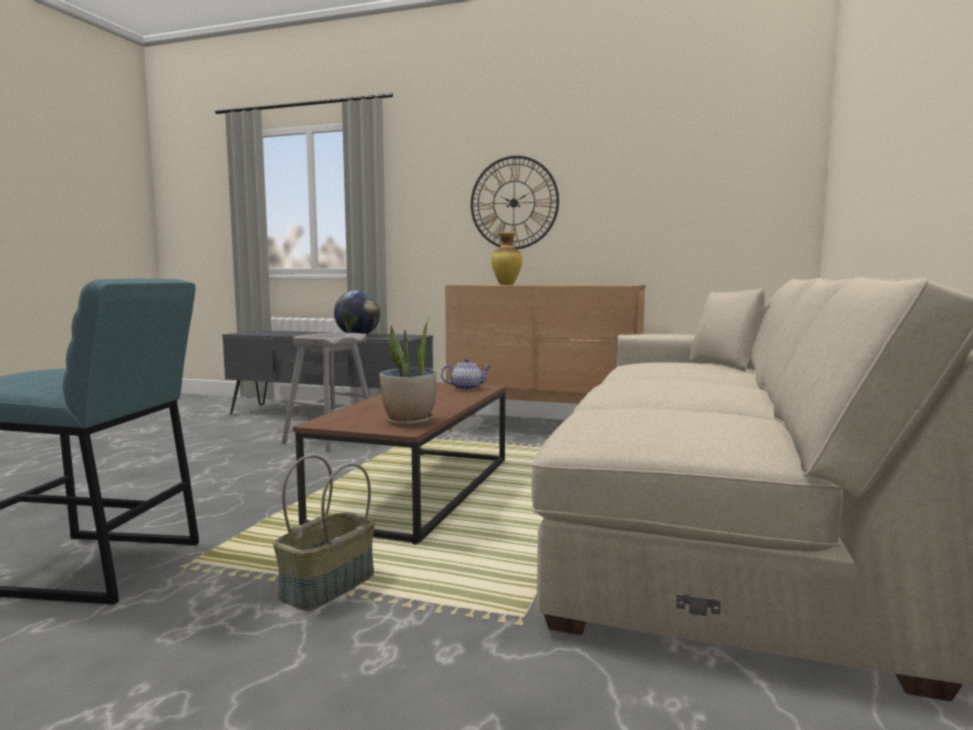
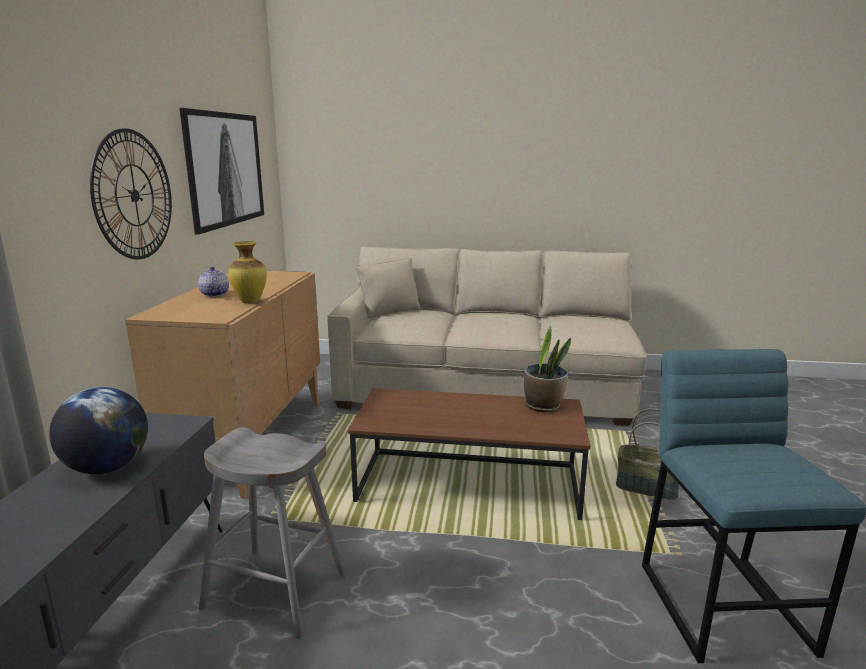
camera: 100 degrees left, 10 degrees up
teapot [441,358,491,390] -> teapot moved to [198,267,229,297]
none -> picture [179,108,264,235]

